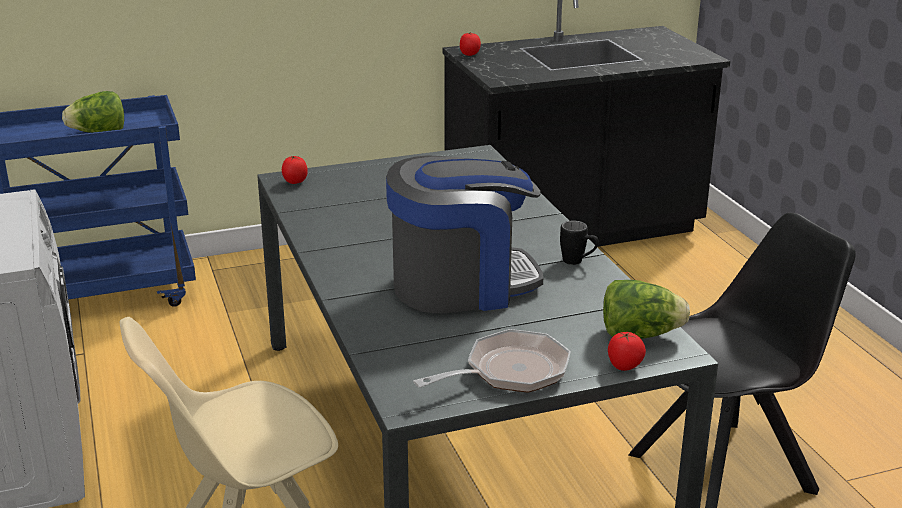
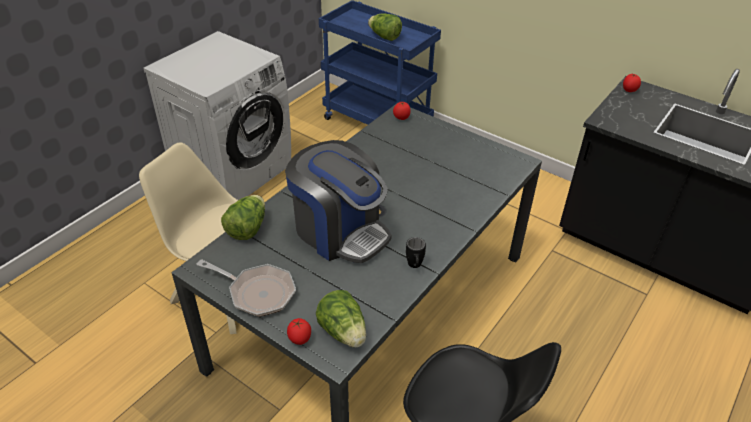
camera: 55 degrees right, 15 degrees up
none -> lettuce [221,195,265,240]

